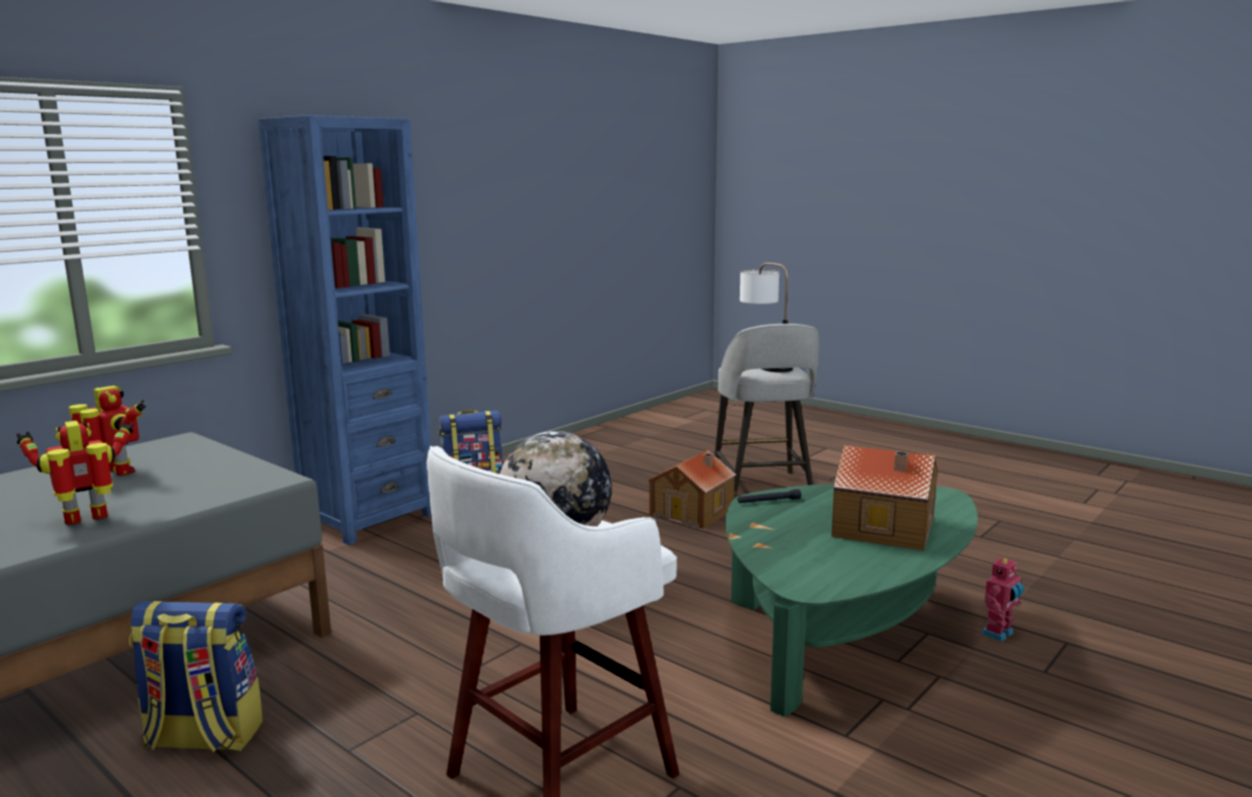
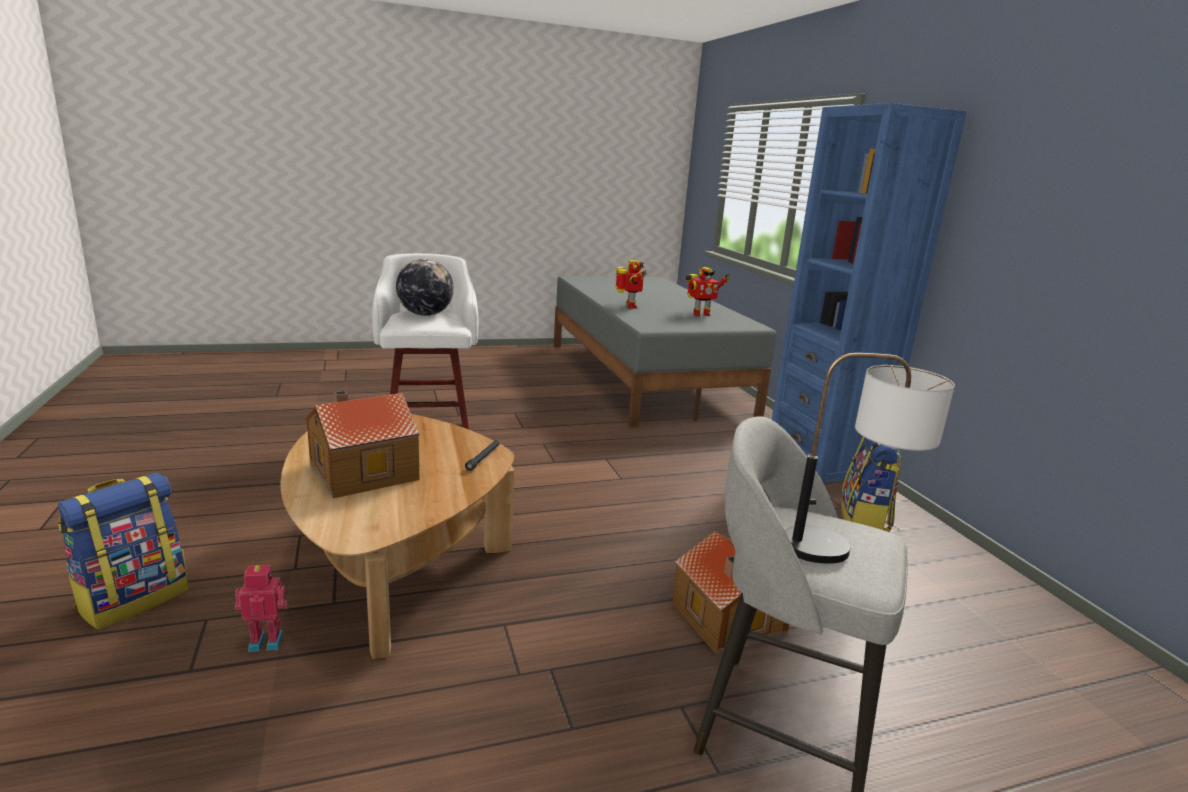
camera: 120 degrees right, 5 degrees up
backpack [129,600,263,752] -> backpack moved to [57,473,188,630]
green coffee table [726,484,978,717] -> brown coffee table [280,414,514,659]
toy robot [981,557,1024,641] -> toy robot turned 90 degrees clockwise [235,565,288,652]

